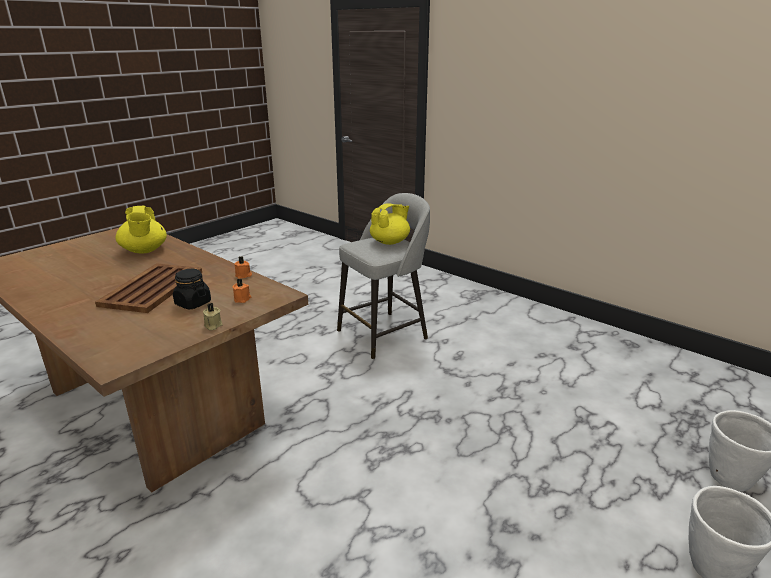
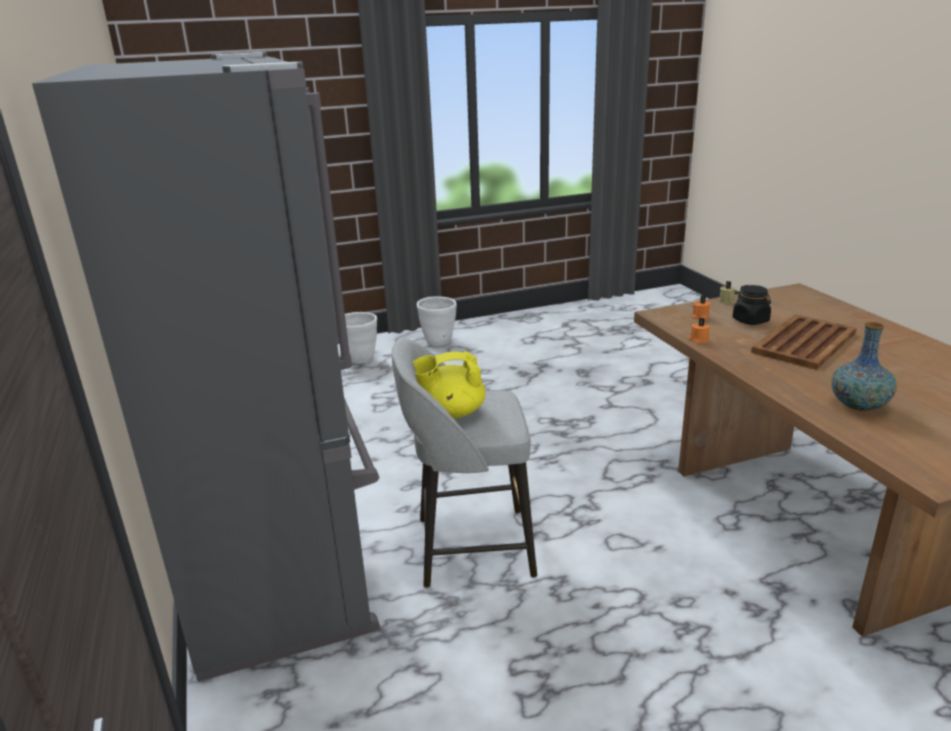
camera: 150 degrees left, 0 degrees up
yellow teapot [116,206,167,254] -> vase [832,322,897,411]
none -> grey fridge [32,52,381,682]

